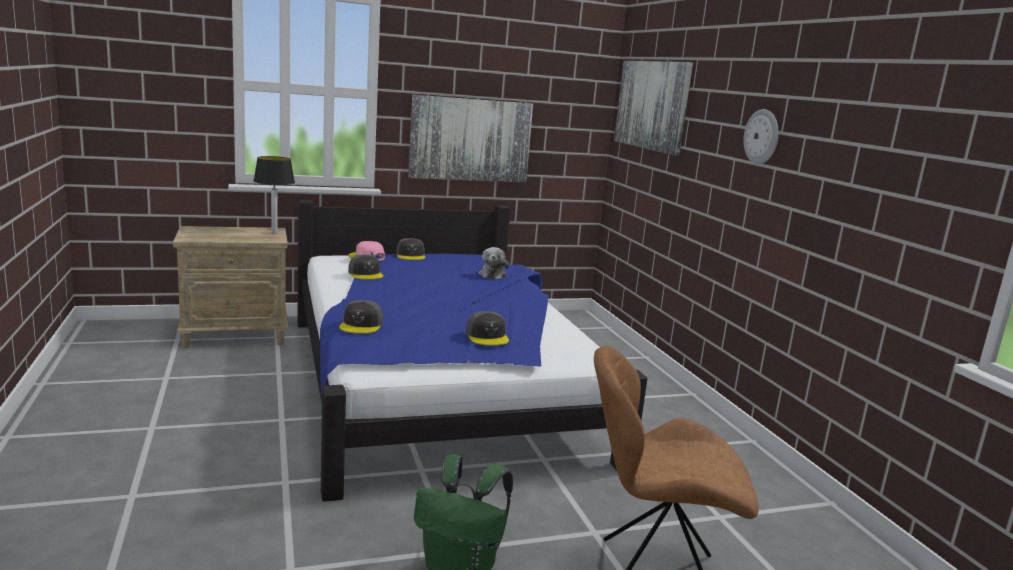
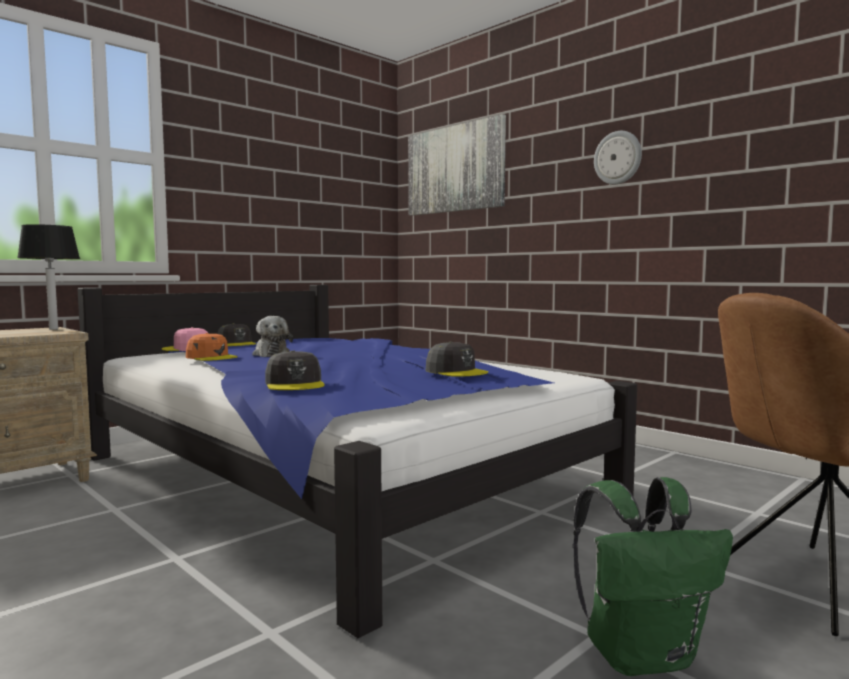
camera: 25 degrees left, 10 degrees down
grey cap [348,254,384,280] -> orange cap [186,333,237,361]
picture [408,95,533,182] -> none
plush toy [478,247,509,279] -> plush toy moved to [252,316,293,357]

